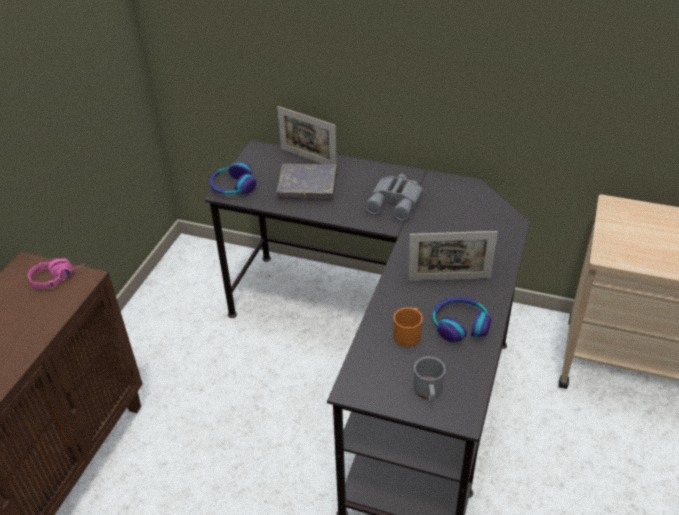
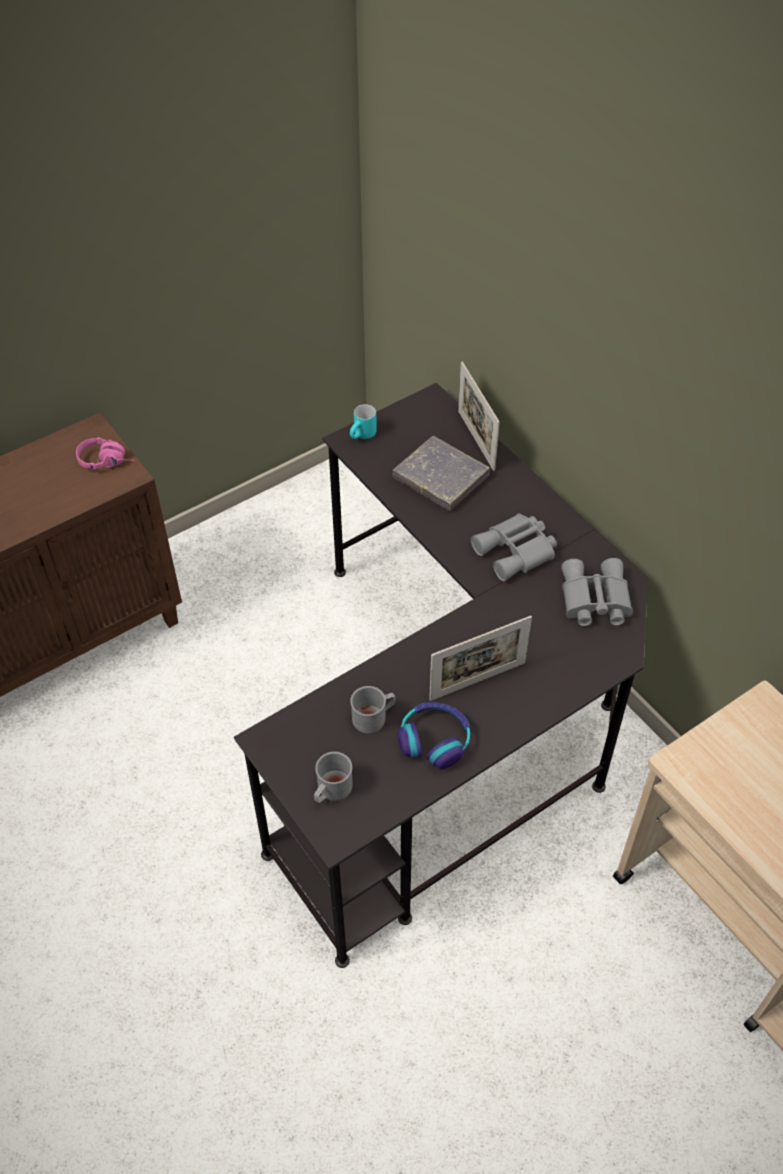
camera: 35 degrees right, 10 degrees up
headphones [209,162,257,194] -> turquoise mug [350,404,377,439]
orange mug [393,307,423,347] -> grey mug [350,686,396,733]
picture frame [408,231,498,281] -> picture frame turned 60 degrees counterclockwise [429,616,532,701]
none -> grey binoculars [561,558,633,626]

